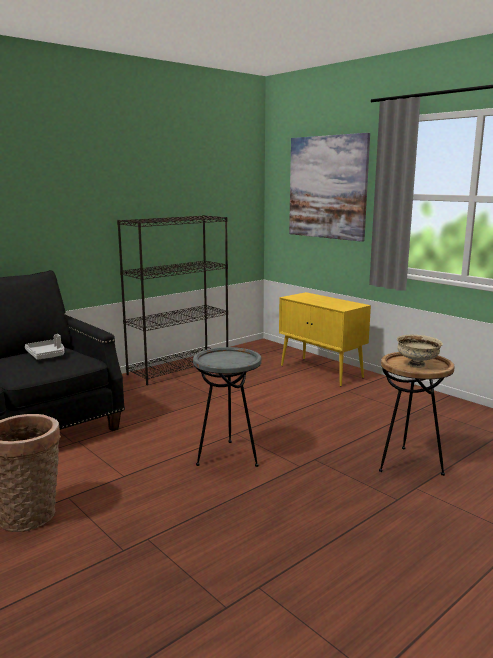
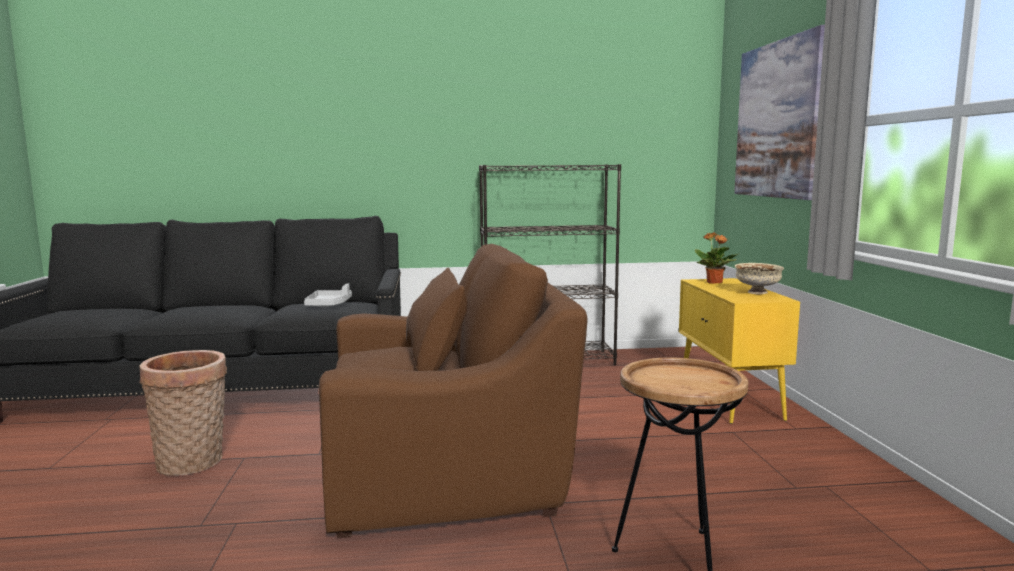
camera: 35 degrees right, 5 degrees down
grey side table [193,347,262,467] -> brown armchair [319,244,587,538]
beige bowl [397,335,443,368] -> beige bowl moved to [735,263,784,294]
none -> potted plant [695,232,740,284]

